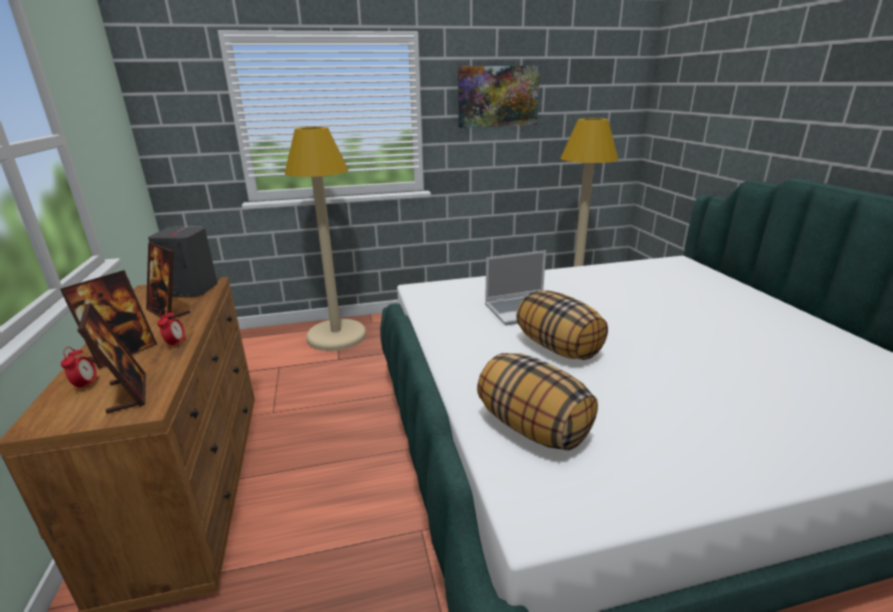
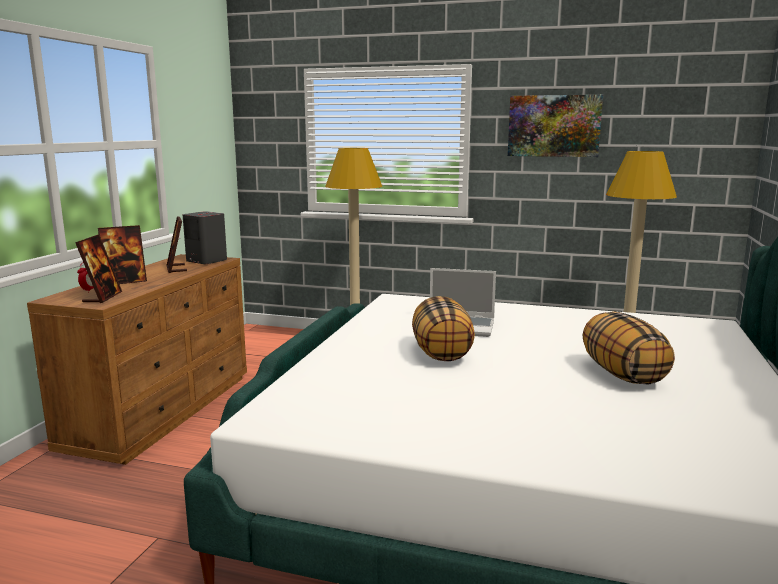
camera: 30 degrees right, 10 degrees down
alarm clock [157,309,186,348] -> none
pillow [477,353,598,451] -> pillow moved to [583,311,675,385]

